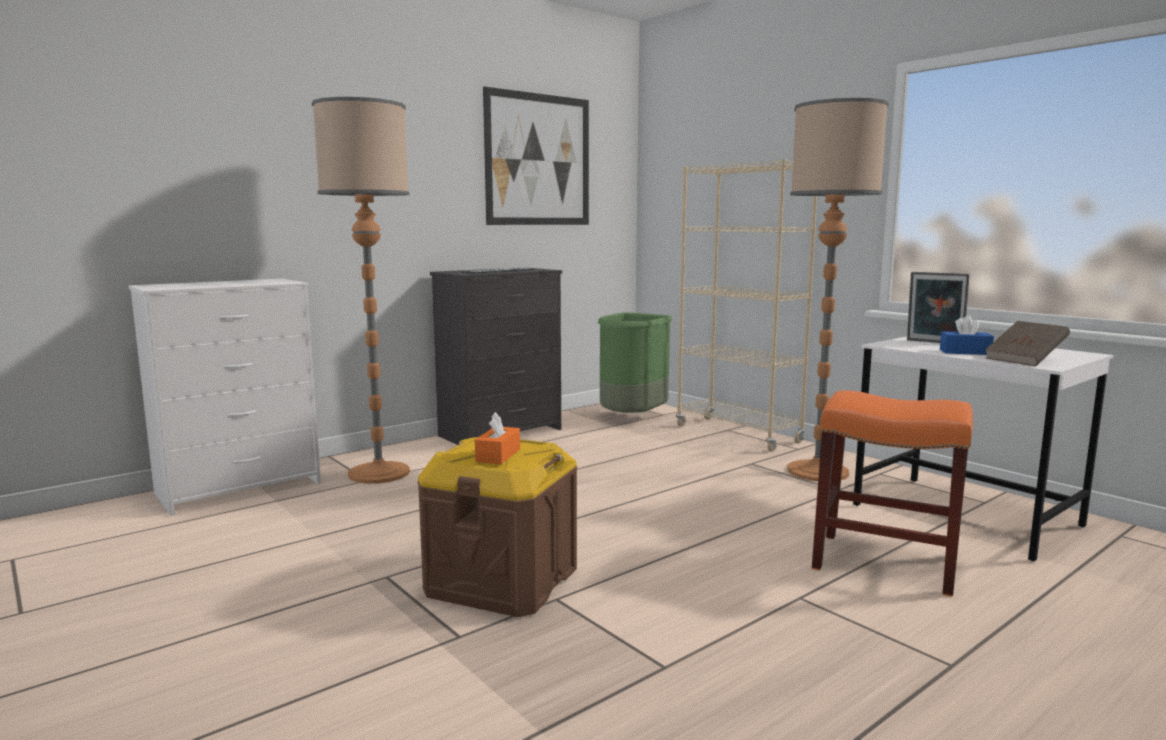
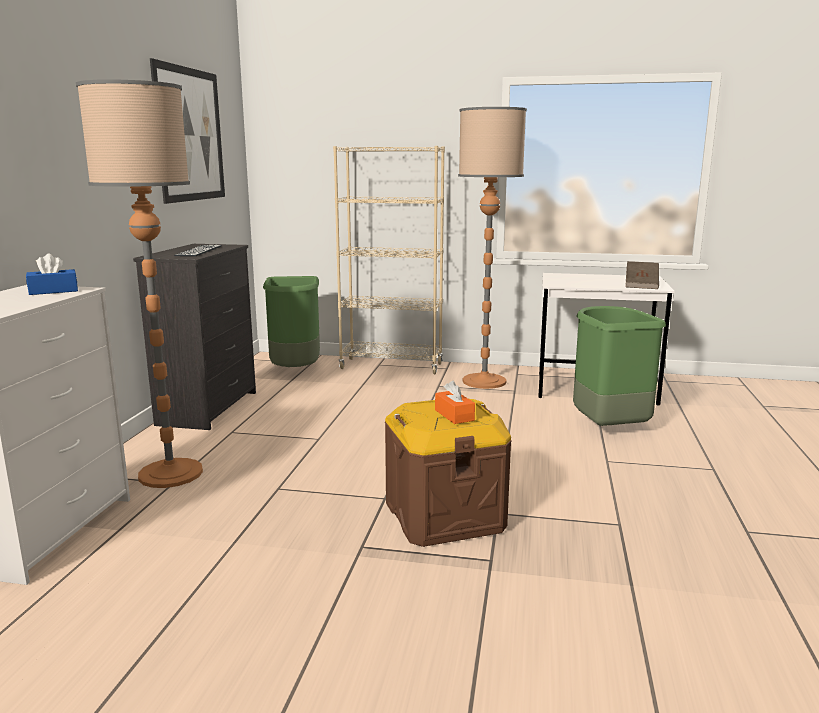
camera: 40 degrees left, 5 degrees up
orange stool [812,390,973,597] -> green trash can [573,306,666,426]
picture frame [907,272,970,343] -> none
blue tissue box [940,315,994,355] -> blue tissue box moved to [26,254,78,295]

